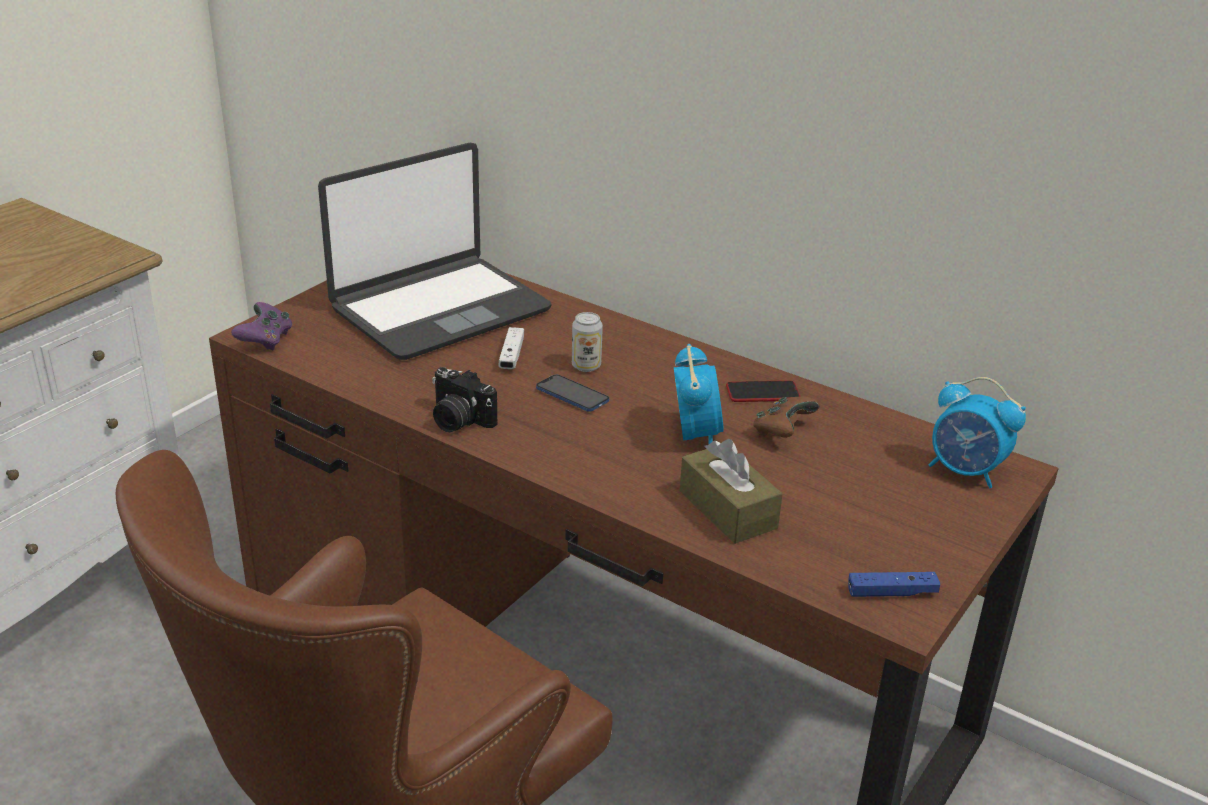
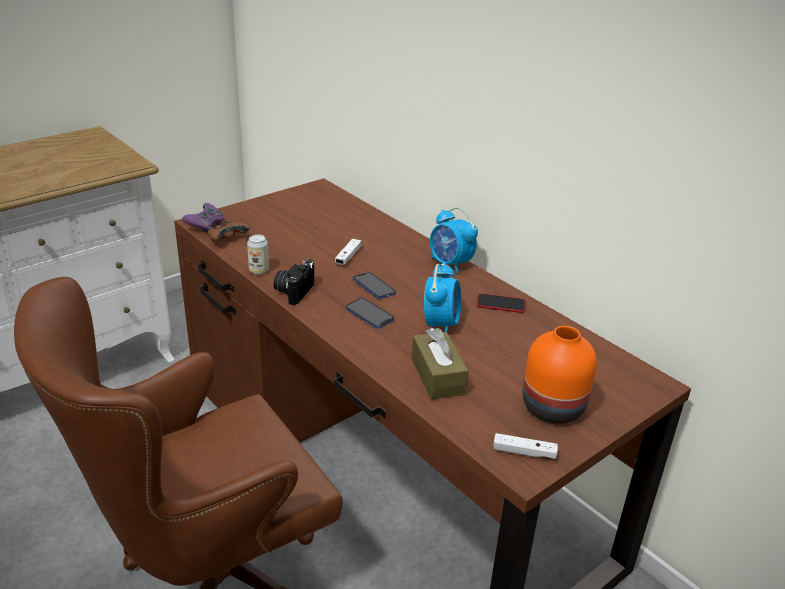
camera: 15 degrees right, 0 degrees up
laptop [318,143,552,360] -> none
camera [432,367,498,432] -> camera turned 60 degrees clockwise [274,259,314,305]
can [572,312,603,372] -> can moved to [247,234,269,275]
brown game controller [753,397,820,438] -> brown game controller moved to [207,221,250,242]
blue game controller [848,572,940,597] -> white game controller [493,433,558,459]
alarm clock [929,377,1026,488] -> alarm clock moved to [430,208,478,273]
none -> phone [346,298,394,329]
none -> orange vase [523,326,597,424]

